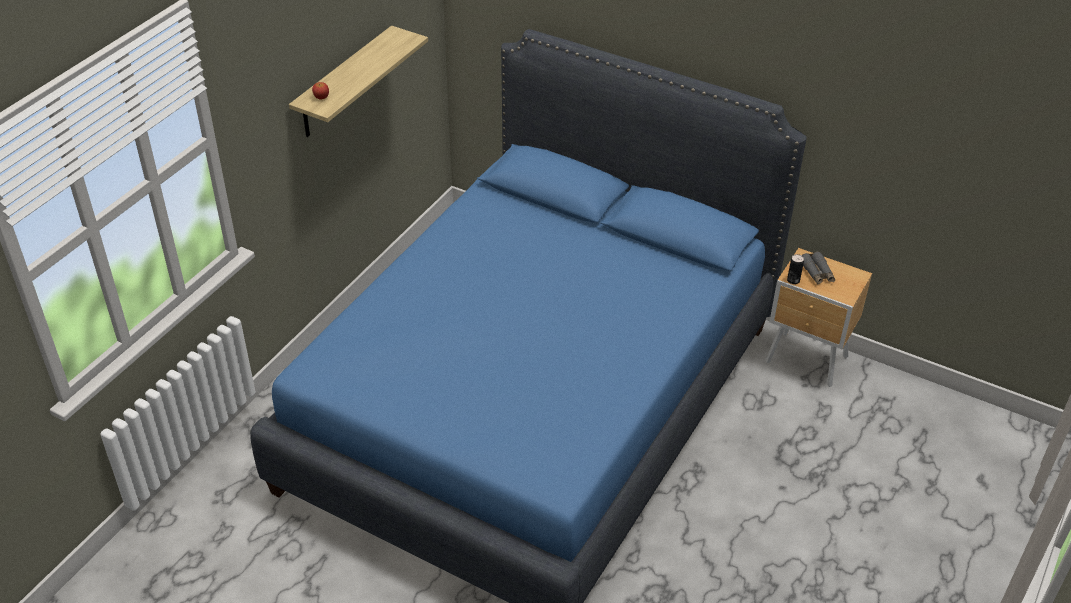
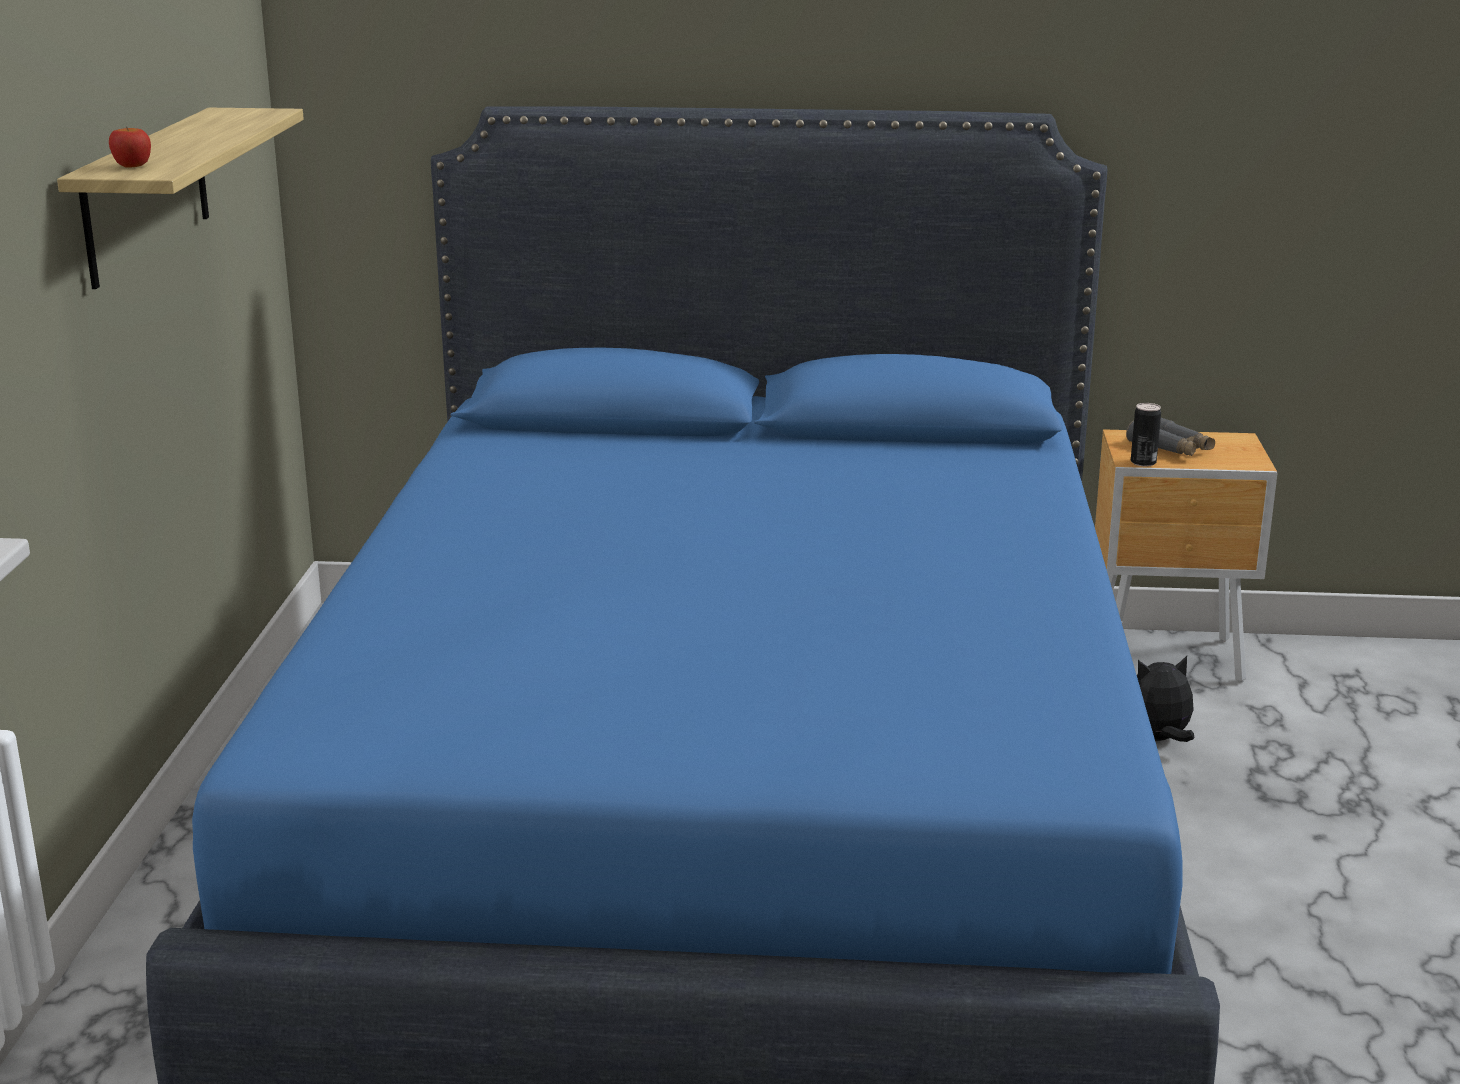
camera: 25 degrees left, 20 degrees down
none -> plush toy [1137,656,1194,742]

